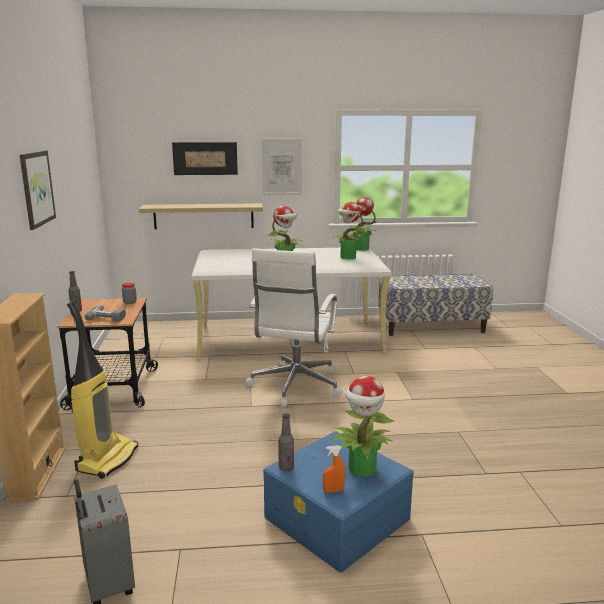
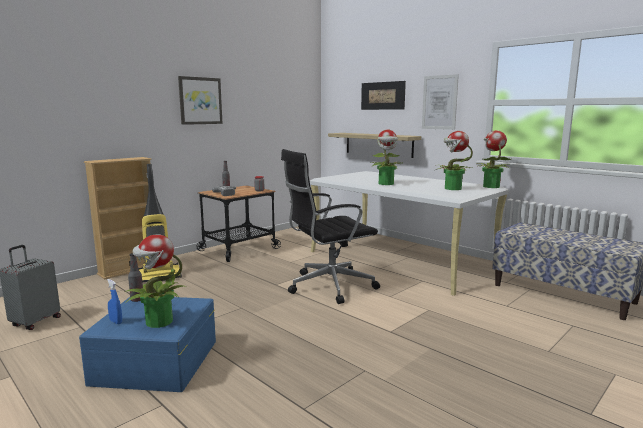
camera: 50 degrees right, 5 degrees down
white office chair [245,248,343,407] -> black office chair [281,149,380,304]
orange spray bottle [323,445,345,493] -> blue spray bottle [107,279,122,324]

